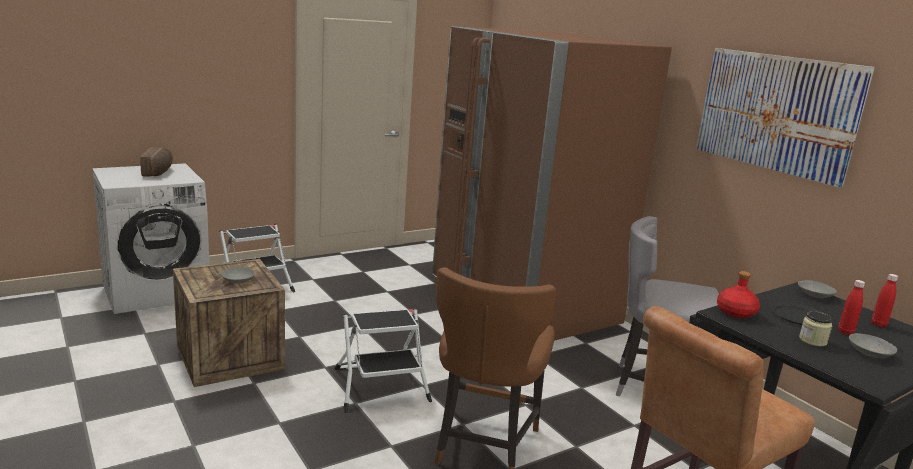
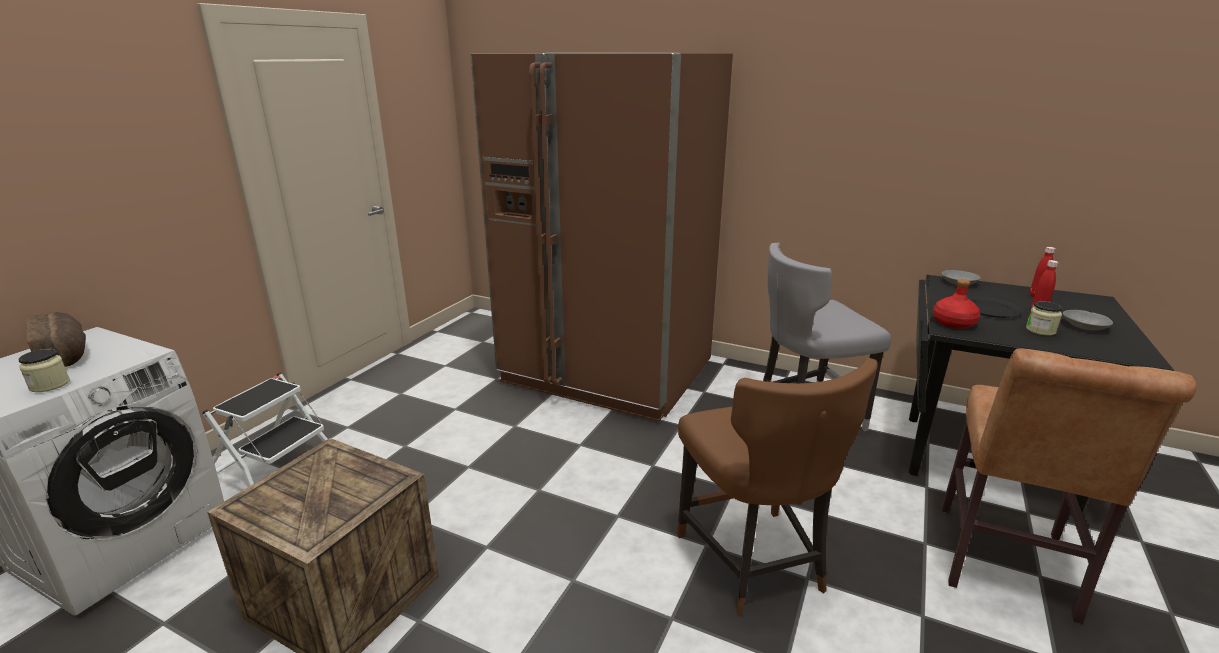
camera: 30 degrees left, 5 degrees up
grey bowl [221,267,255,283] -> none
step ladder [334,308,432,413] -> none
picture [696,48,875,188] -> none
none -> jar [18,348,70,392]

